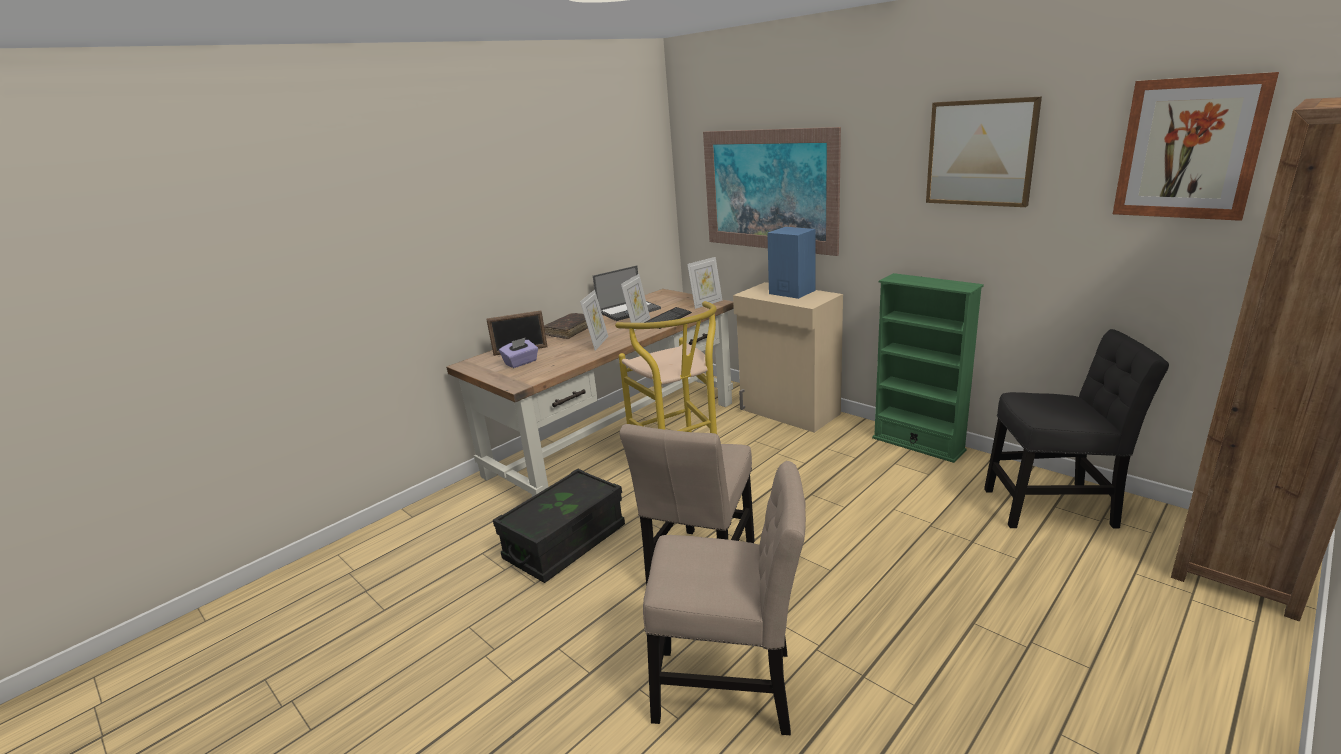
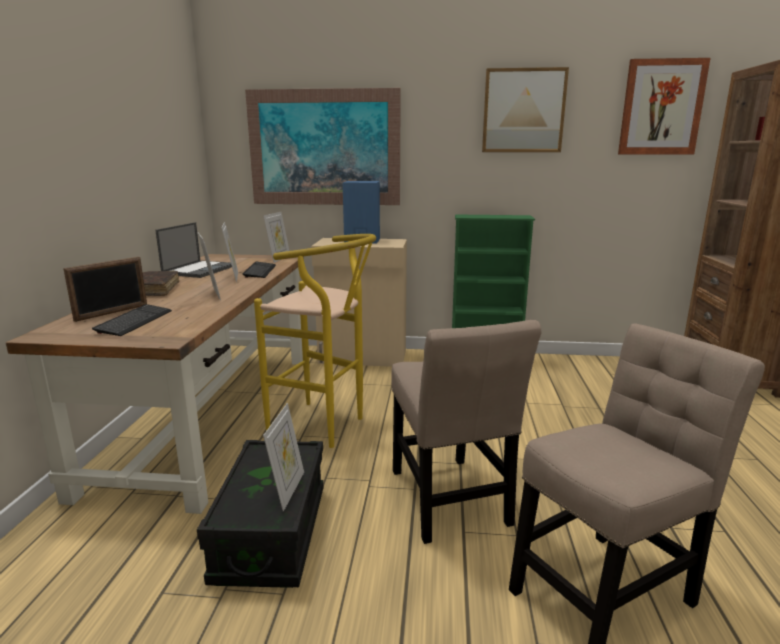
camera: 40 degrees left, 5 degrees down
purple tissue box [499,338,538,368] -> keyboard [92,304,172,336]
black chair [984,329,1169,528] -> none
none -> picture frame [263,403,304,512]

